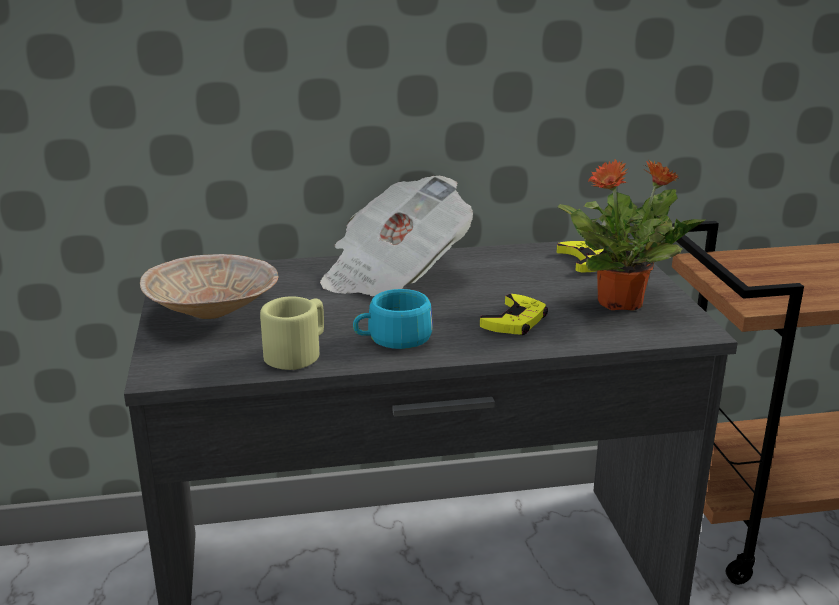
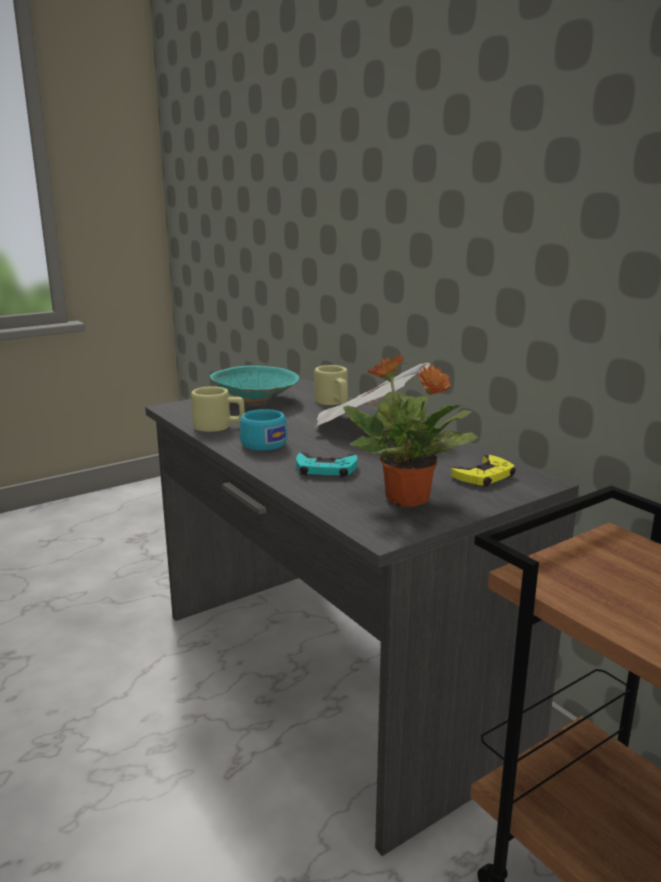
camera: 65 degrees right, 5 degrees down
beige bowl [140,254,278,319] -> turquoise bowl [210,365,299,403]
yellow game controller [480,294,548,335] -> turquoise game controller [296,452,357,477]
none -> beige mug [315,365,348,405]

